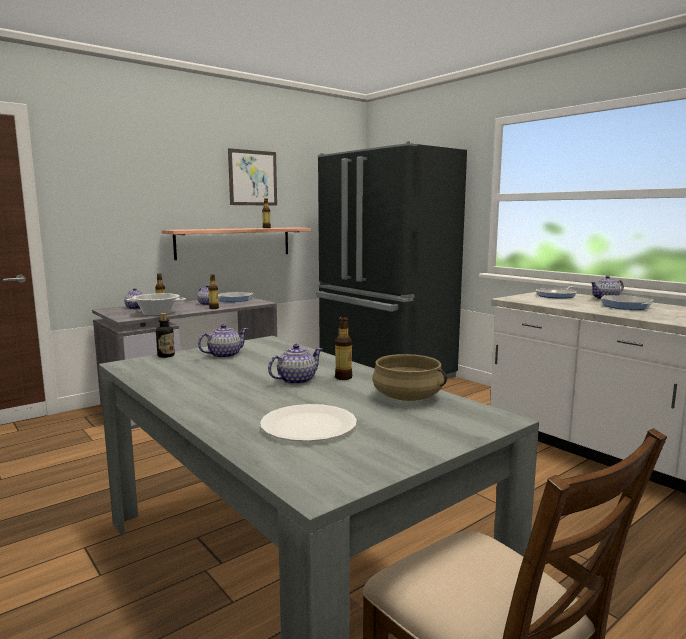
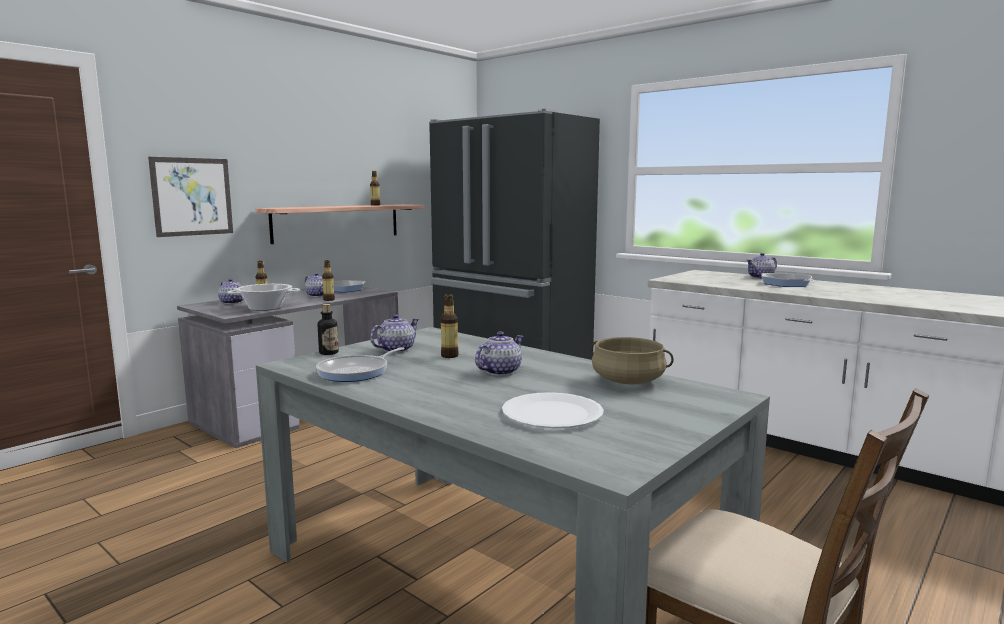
camera: 10 degrees left, 0 degrees up
picture [228,148,277,206] -> picture moved to [148,157,233,237]
bottle [335,316,352,380] -> bottle moved to [441,294,459,358]
frying pan [536,286,577,299] -> frying pan moved to [316,347,405,382]

